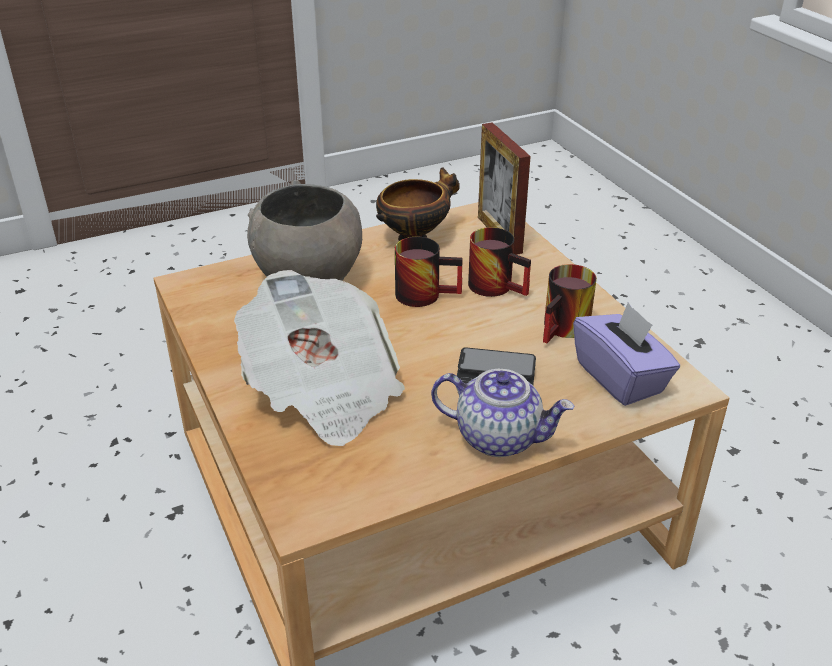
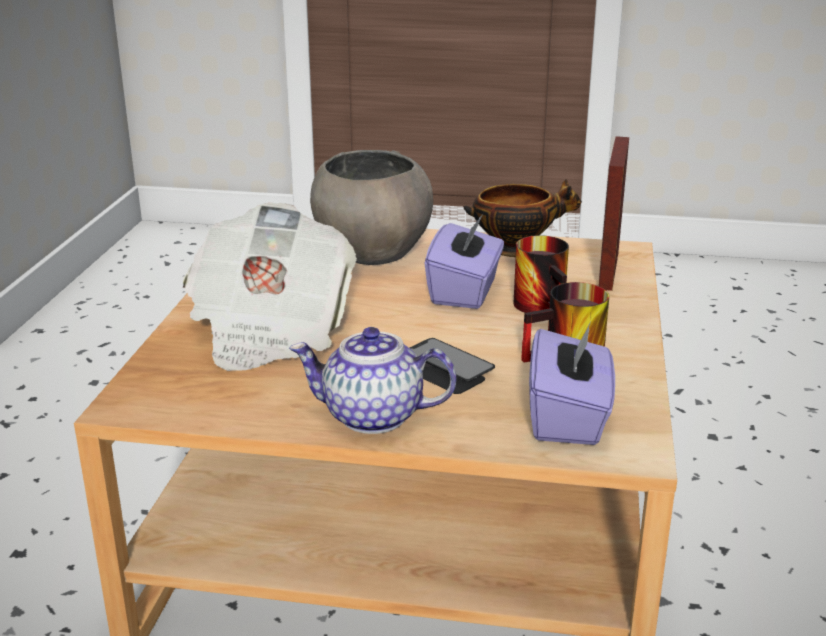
camera: 35 degrees right, 10 degrees down
mug [395,237,463,307] -> purple tissue box [424,214,504,309]
teapot [431,369,574,457] -> teapot turned 135 degrees clockwise [289,327,456,434]

